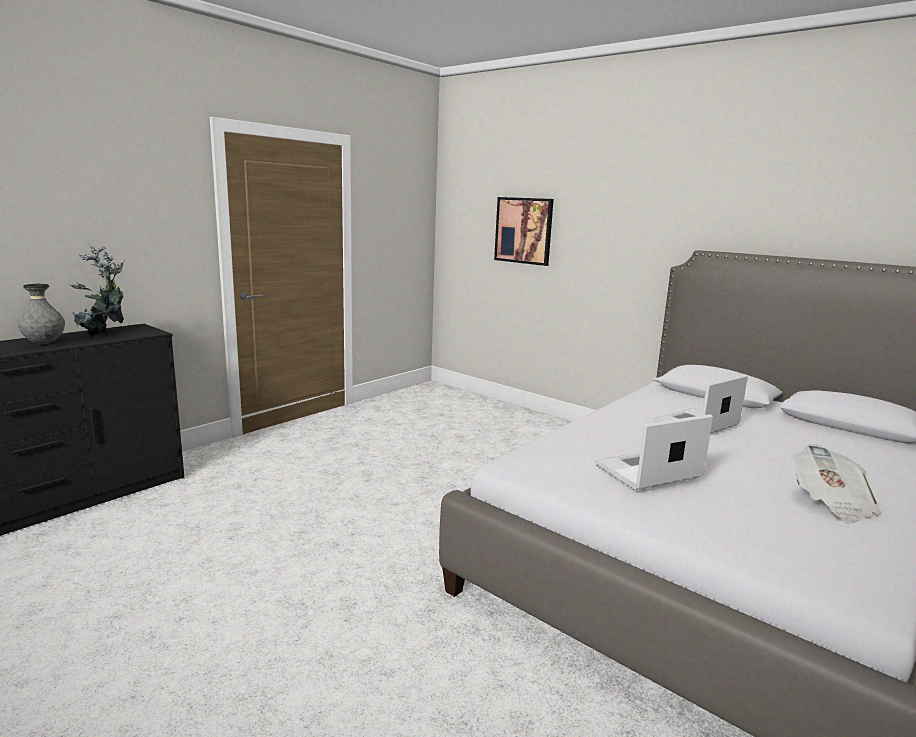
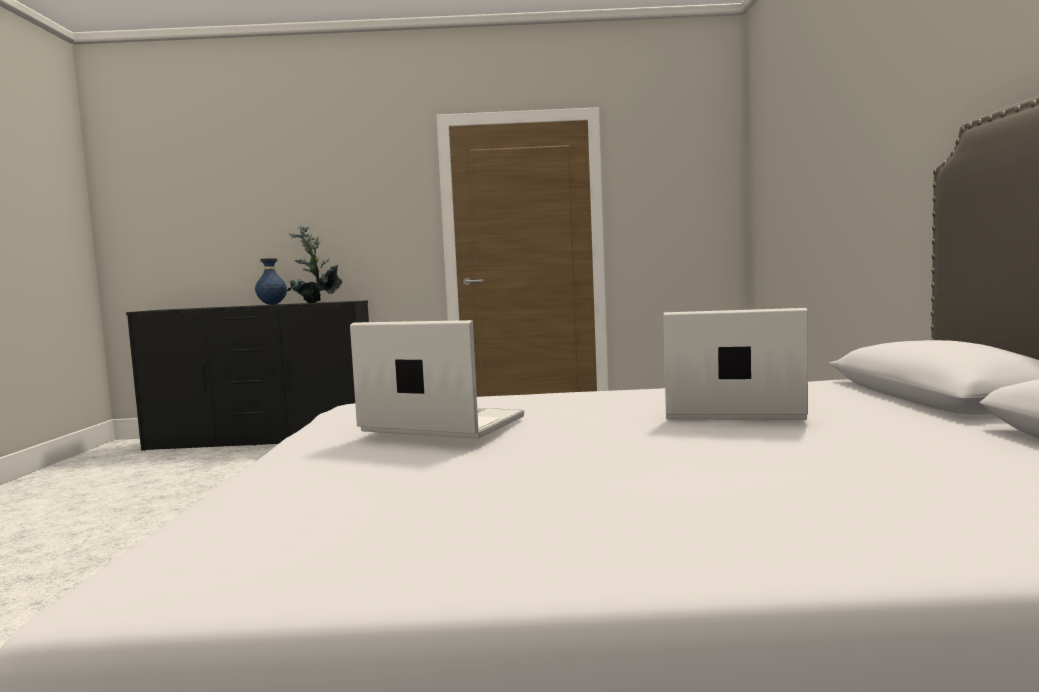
camera: 50 degrees right, 10 degrees down
grey vase [18,284,65,344] -> blue vase [255,258,287,305]
picture [494,197,554,266] -> none
newspaper [793,444,881,524] -> none

